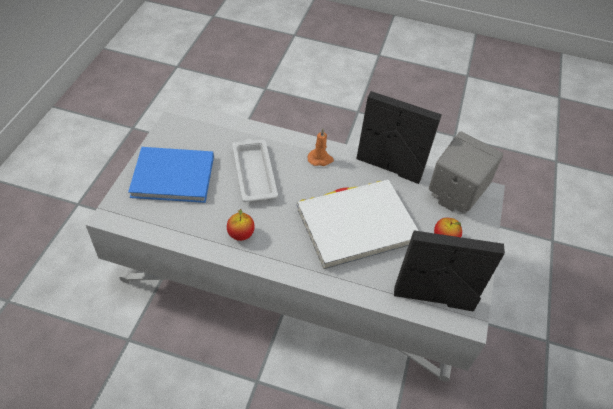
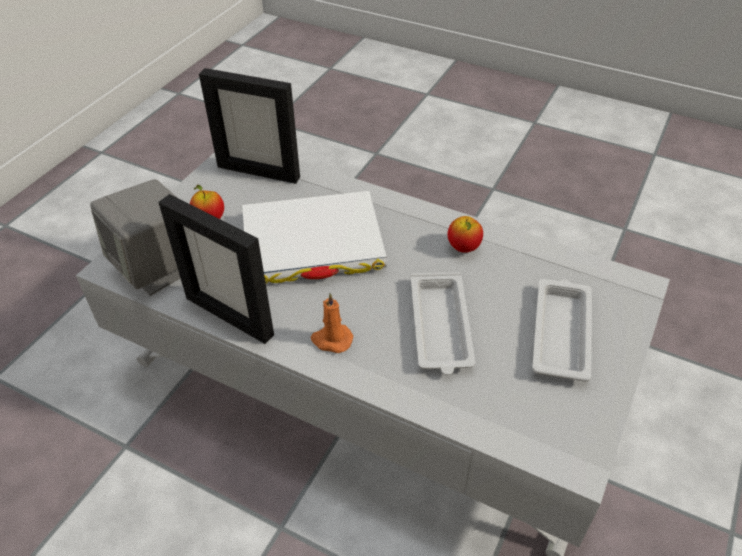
camera: 165 degrees left, 5 degrees down
blue book [128,147,214,203] -> white tray [532,279,592,382]

